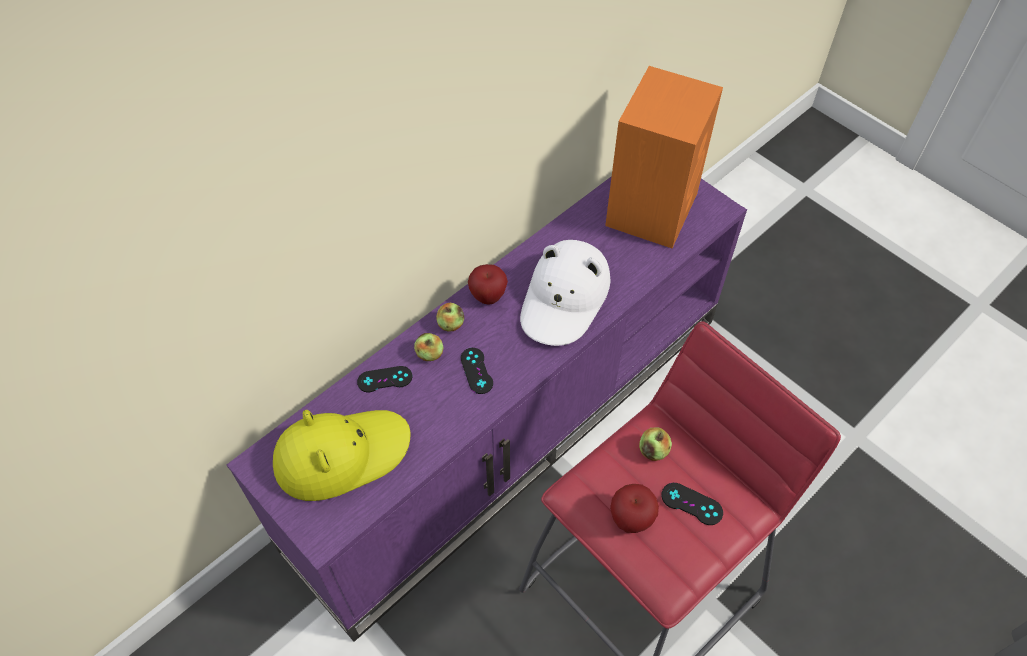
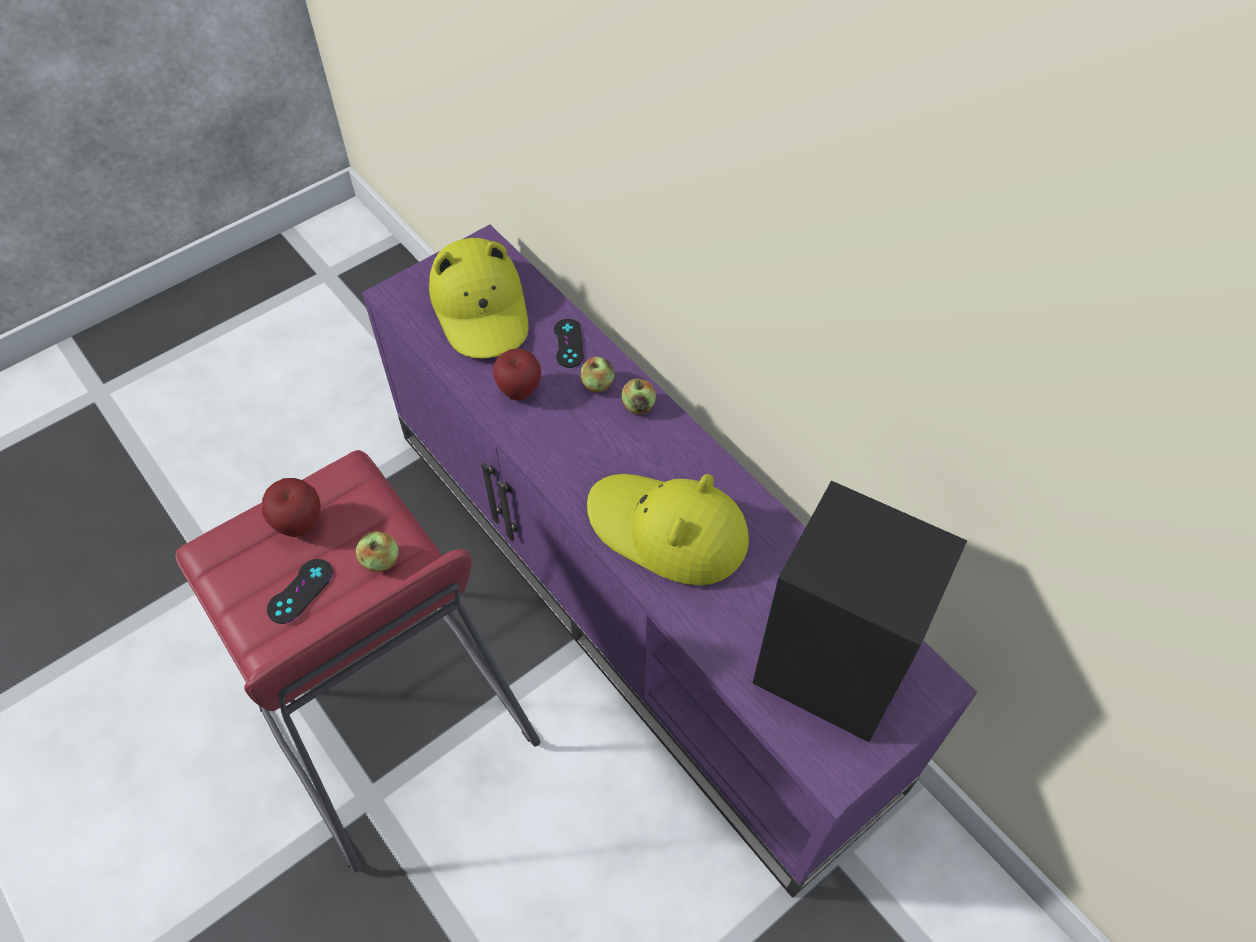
camera: 95 degrees right, 0 degrees up
black game controller [460,348,493,394] -> none
apple [468,264,508,305] -> apple moved to [493,348,541,401]
white hat [520,240,611,346] -> yellow hat [587,474,749,585]
orange speaker [605,66,723,248] -> black speaker [753,481,967,742]

